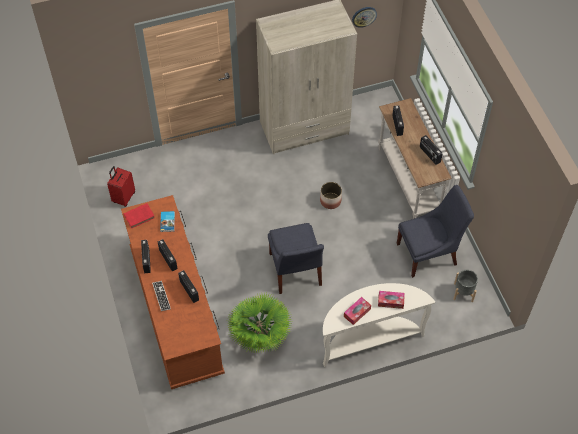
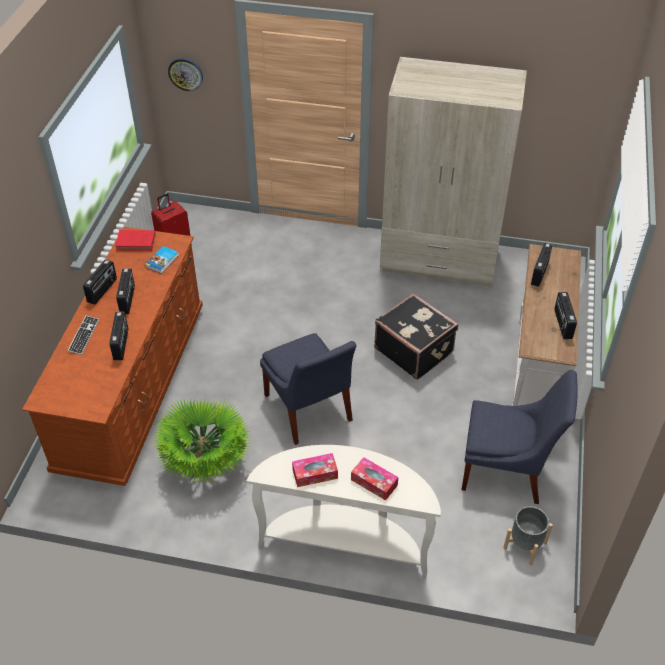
camera: 30 degrees right, 10 degrees down
blue chair [268,223,324,294] -> blue chair turned 45 degrees counterclockwise [260,333,357,445]
planter [320,182,342,209] -> black suitcase [374,293,458,380]
wall clock [352,7,377,28] -> wall clock moved to [168,58,203,91]

